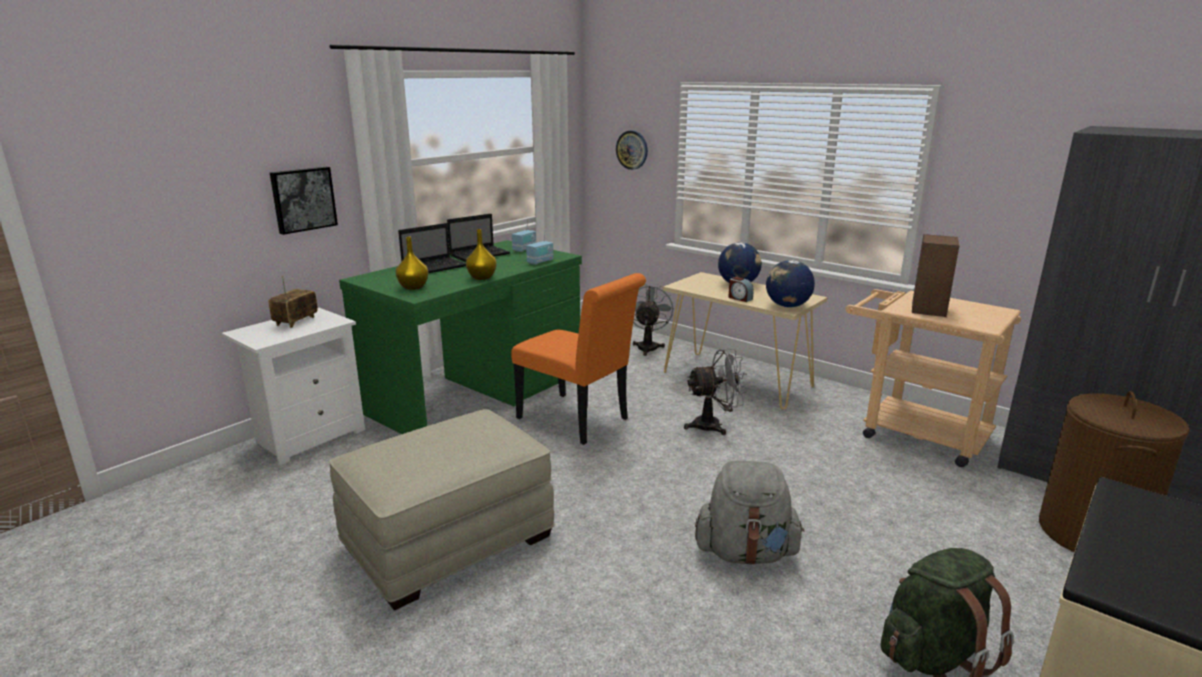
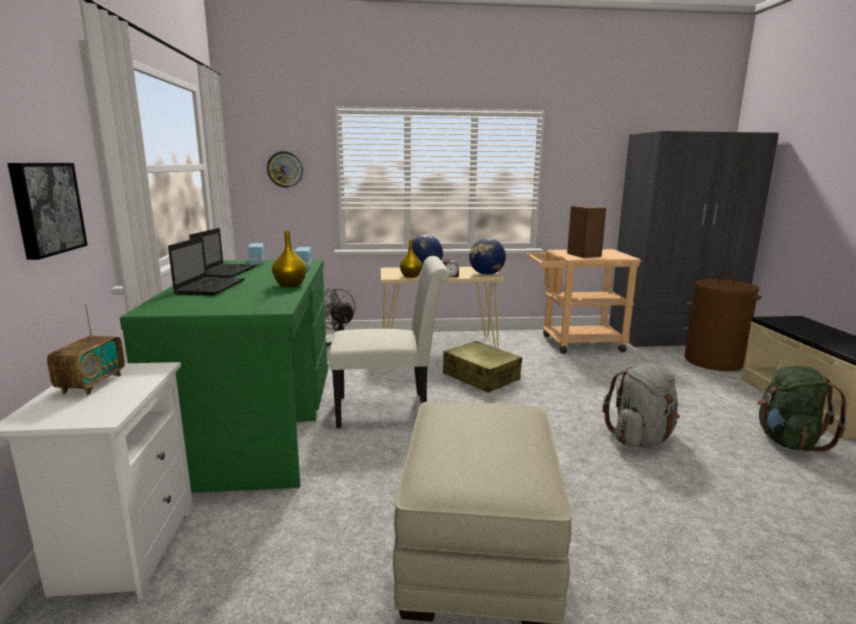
camera: 45 degrees left, 5 degrees down
radio [269,276,318,328] -> radio turned 150 degrees counterclockwise [47,304,125,395]
yellow vase [396,237,428,290] -> yellow vase moved to [400,240,422,278]
orange chair [511,273,646,445] -> white chair [329,256,450,428]
grey fan [684,349,747,435] -> beige suitcase [443,341,522,393]

